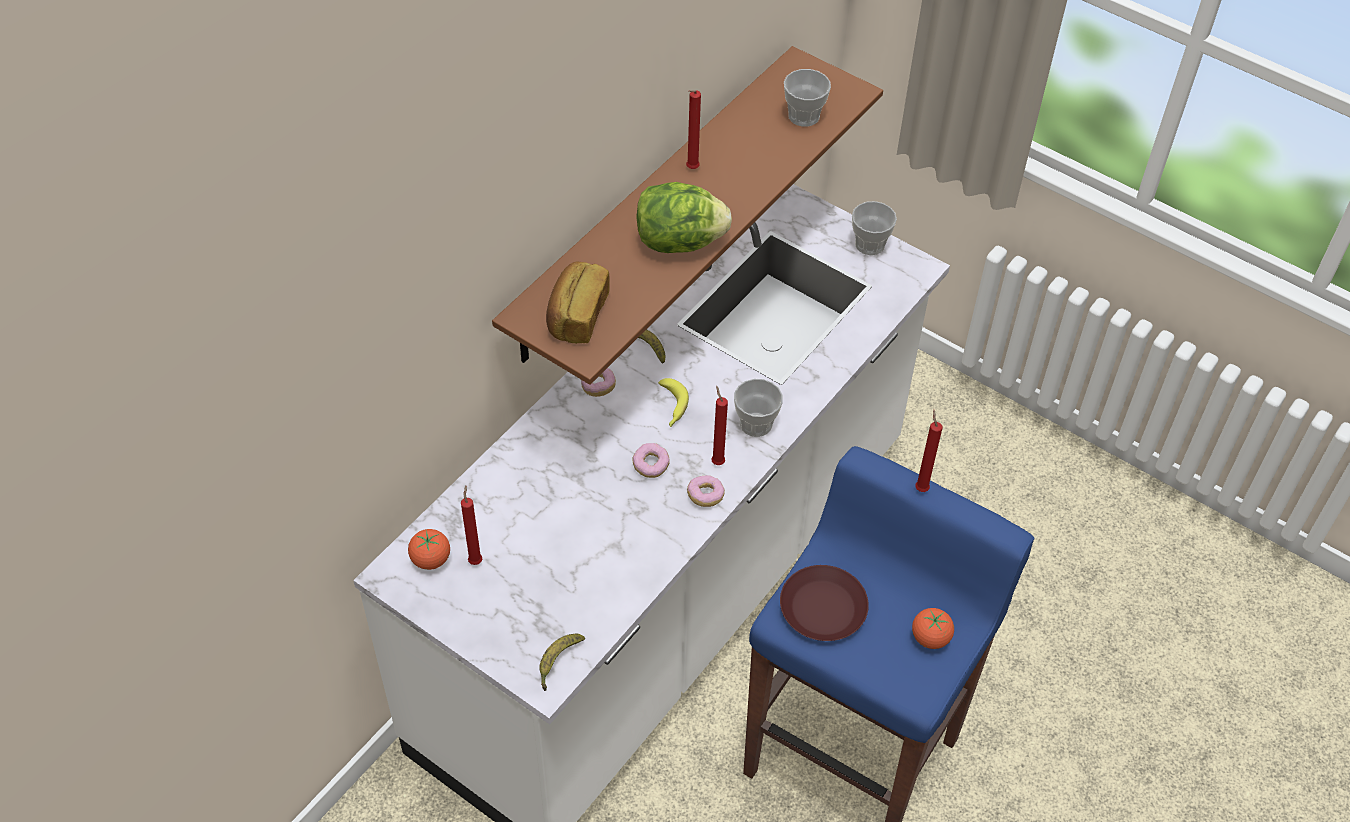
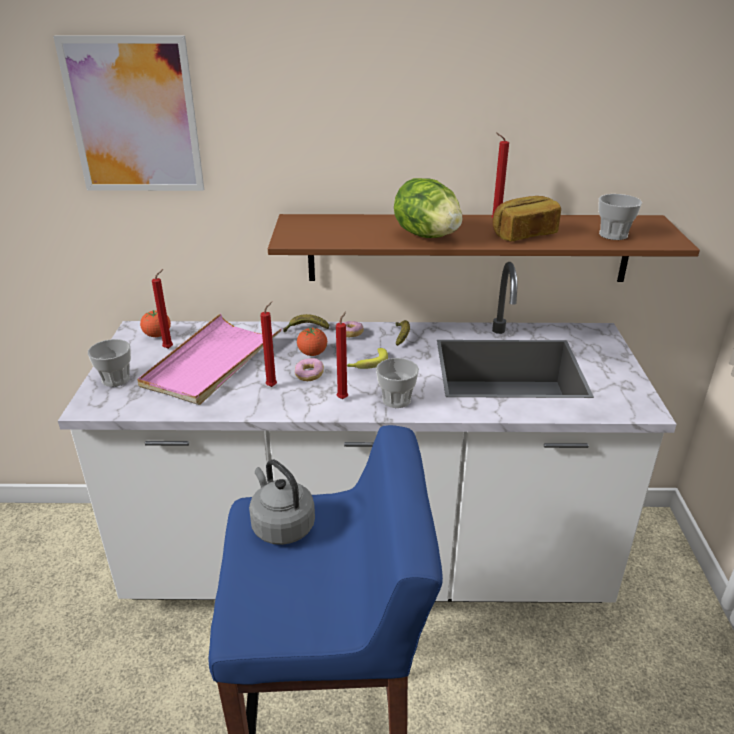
camera: 55 degrees right, 20 degrees down
banana [539,634,585,691] -> banana moved to [283,314,329,332]
bread [546,262,610,344] -> bread moved to [492,196,561,241]
donut [687,475,725,507] -> none
brown plate [780,565,869,641] -> grey kettle [249,459,315,545]
cup [852,201,897,255] -> cup moved to [88,339,131,387]
tomato [912,608,954,649] -> tomato moved to [297,328,327,356]
red candle [915,409,942,492] -> red candle moved to [260,302,277,387]
none -> picture [53,35,204,191]
none -> pink tray [137,314,282,405]

